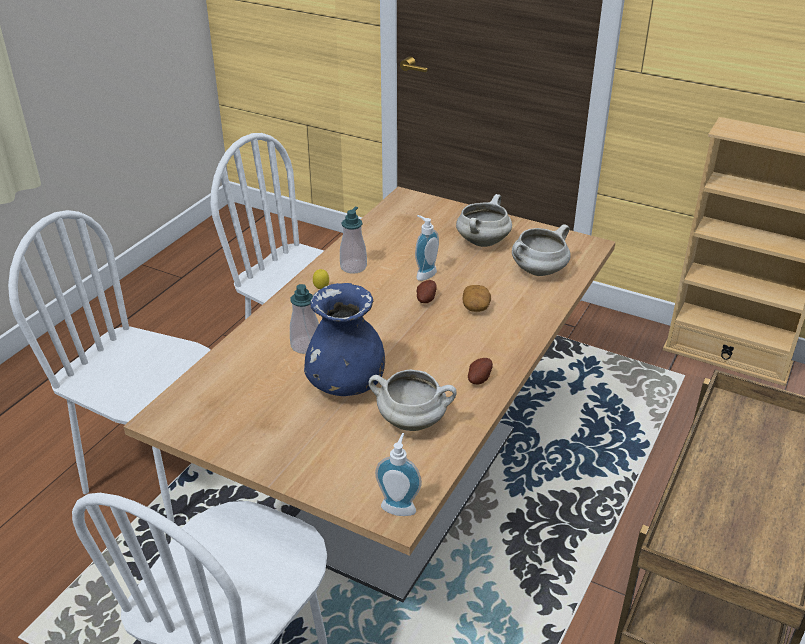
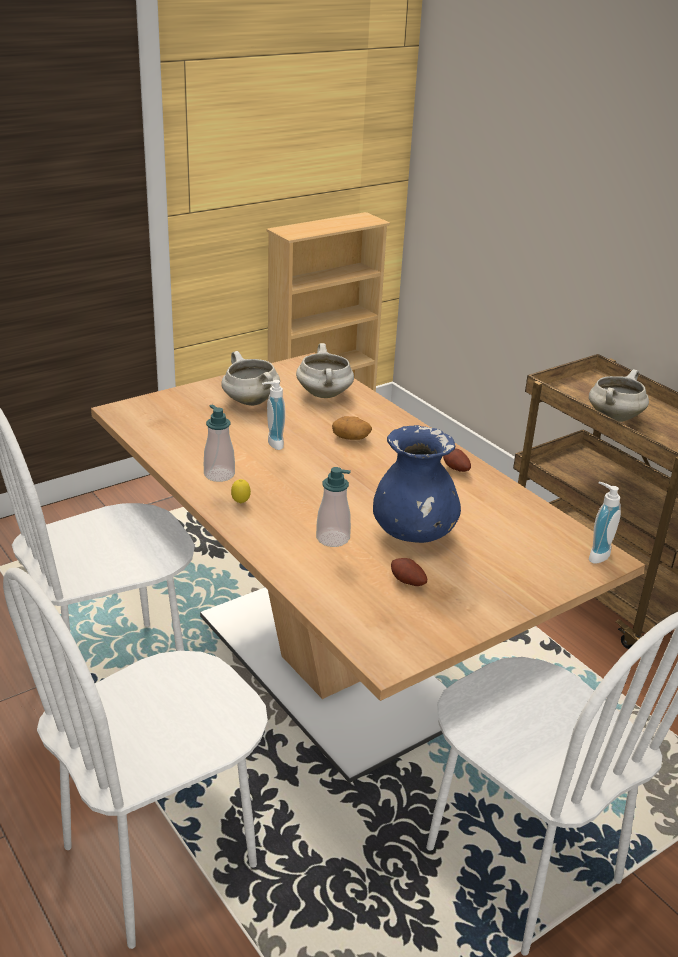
camera: 65 degrees left, 5 degrees down
white cooking pot [369,370,457,431] -> white cooking pot moved to [589,369,649,422]
potato [416,280,437,303] -> potato moved to [391,558,427,586]

